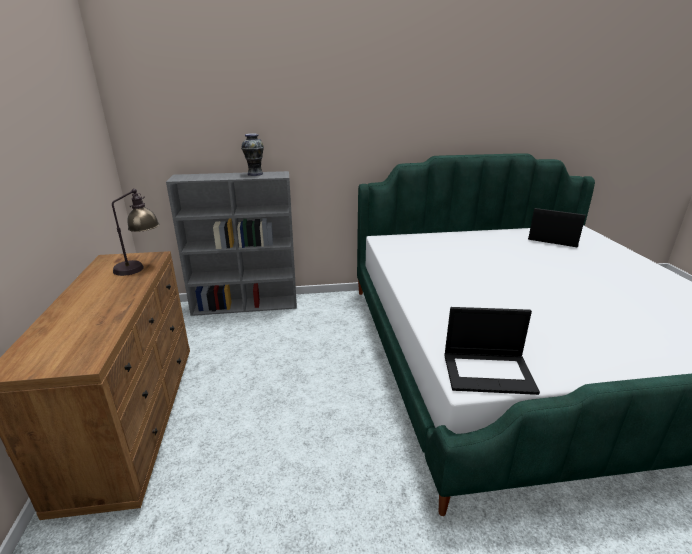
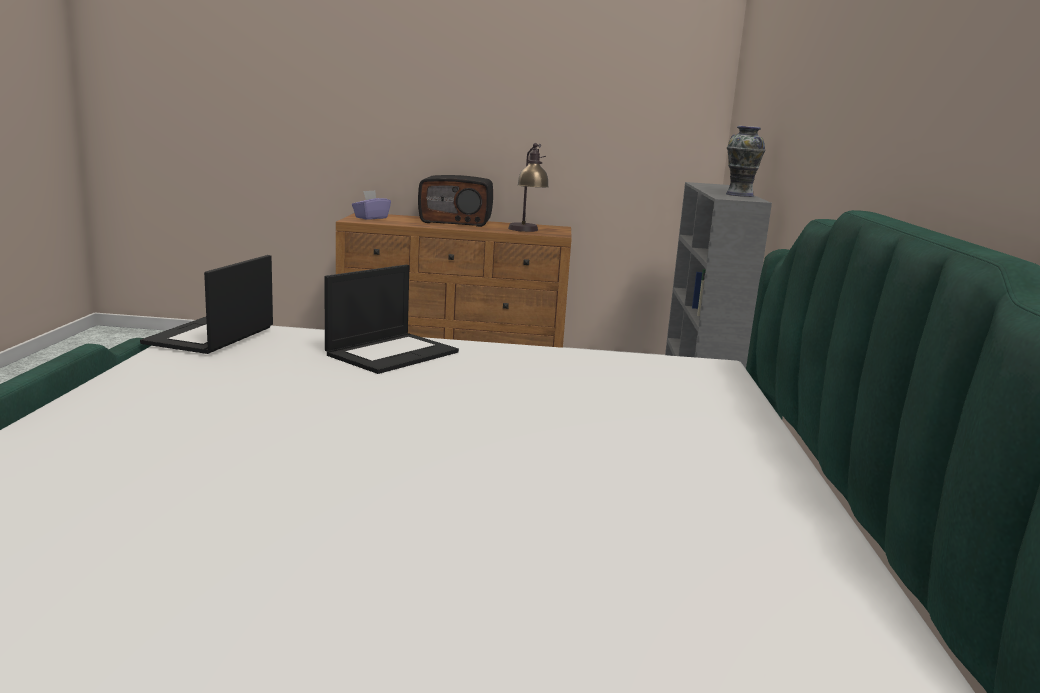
camera: 100 degrees right, 10 degrees down
laptop [528,208,586,247] -> laptop moved to [324,264,459,374]
none -> purple tissue box [352,190,391,220]
none -> radio [418,175,493,227]

